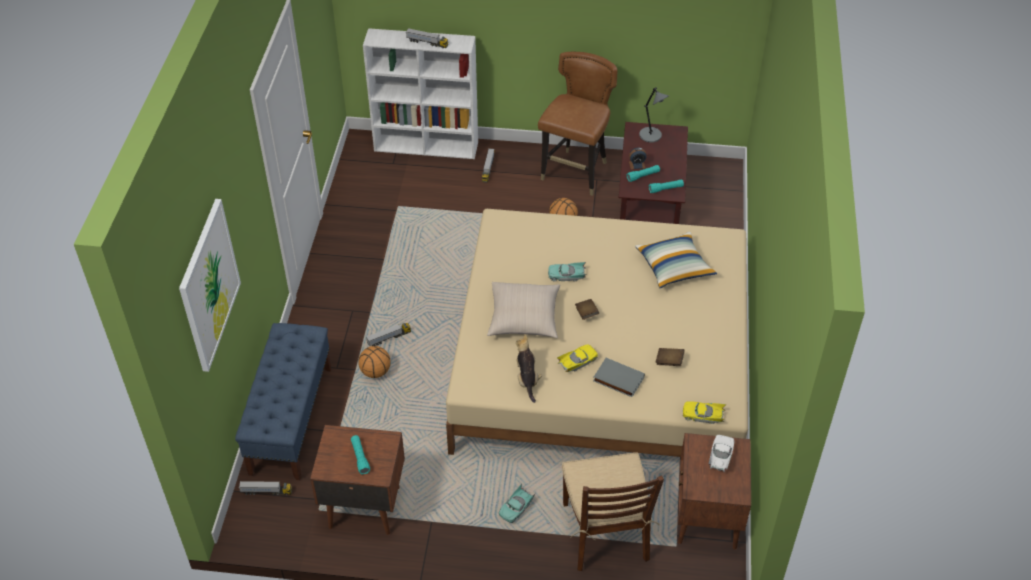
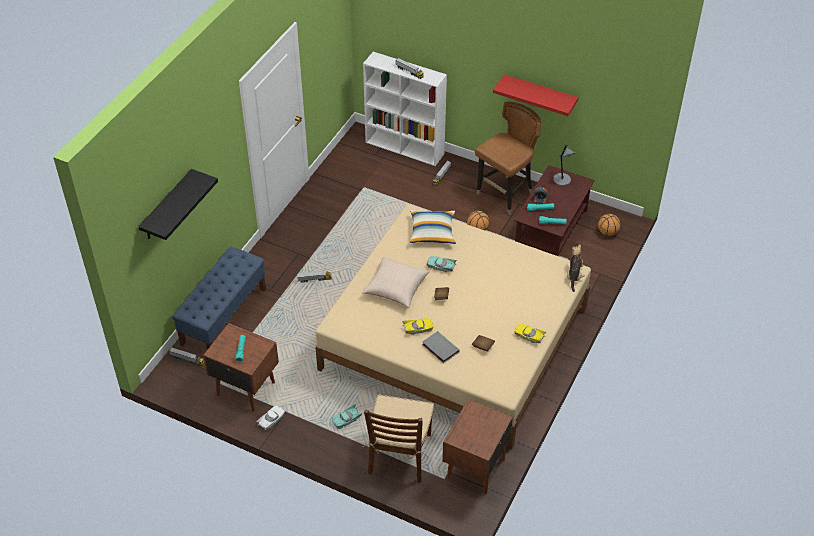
camera: 20 degrees right, 0 degrees up
picture [179,199,241,372] -> black shelf [138,169,218,240]
basketball [358,346,391,378] -> basketball moved to [598,214,621,236]
plush toy [516,334,542,403] -> plush toy moved to [567,244,585,292]
pillow [635,232,717,288] -> pillow moved to [410,210,456,244]
yellow toy car [683,401,726,424] -> yellow toy car moved to [514,323,546,343]
white toy car [709,435,734,472] -> white toy car moved to [256,406,285,430]
none -> red shelf [493,75,578,116]

